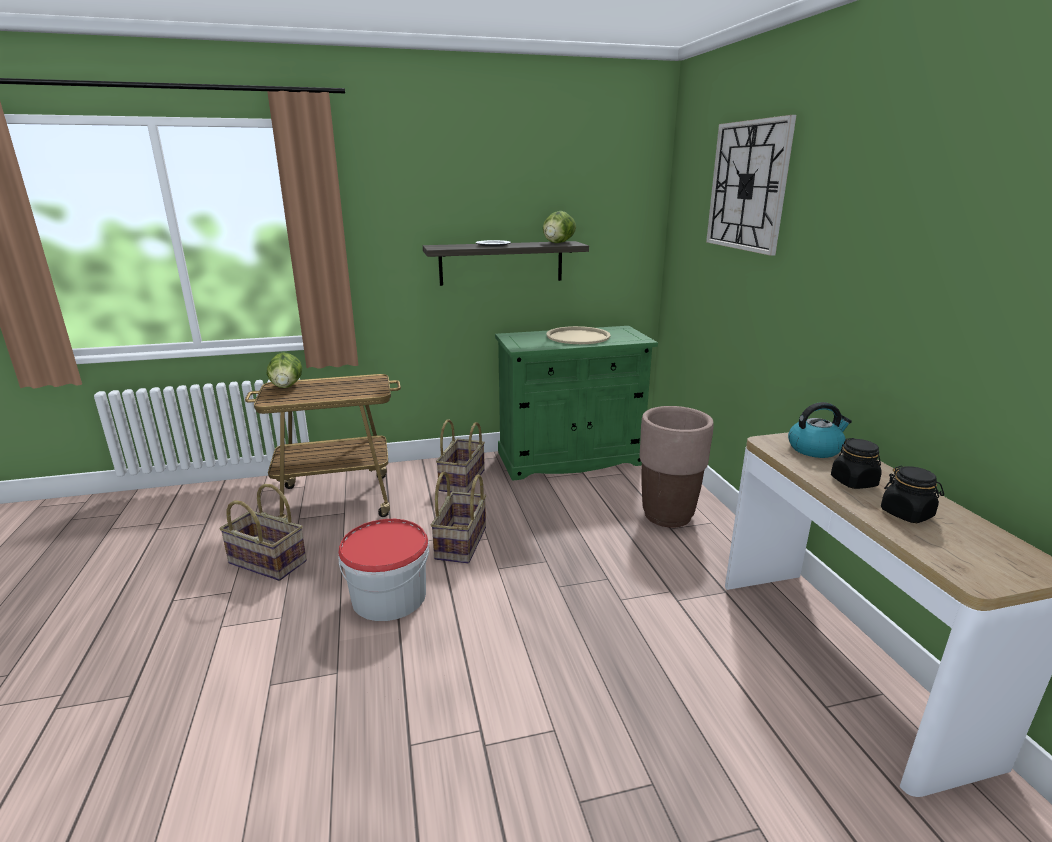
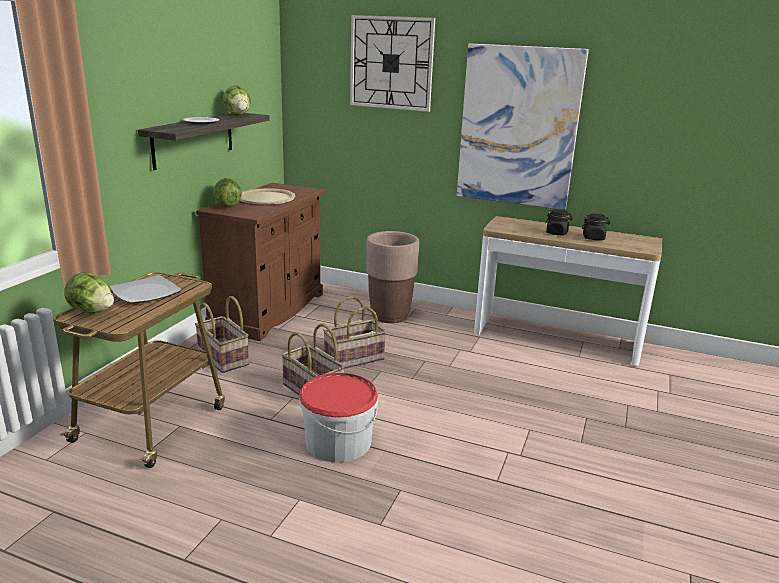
camera: 55 degrees left, 0 degrees up
basket [220,484,307,581] -> basket moved to [323,296,386,369]
green cabinet [495,326,658,481] -> brown cabinet [196,183,325,341]
kettle [788,402,852,458] -> none
none -> plate [110,275,182,304]
none -> lettuce [213,178,242,207]
none -> picture [457,44,589,210]

